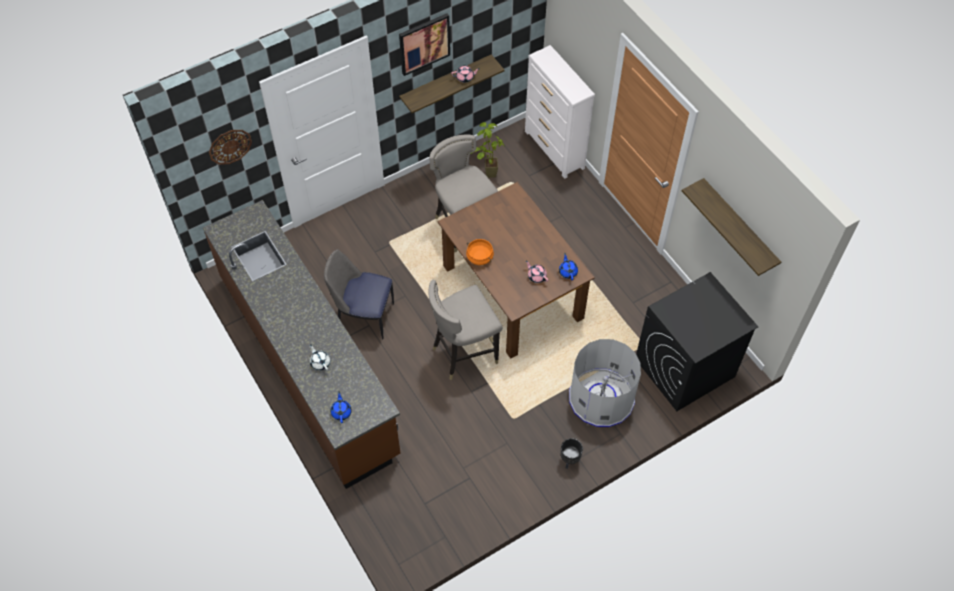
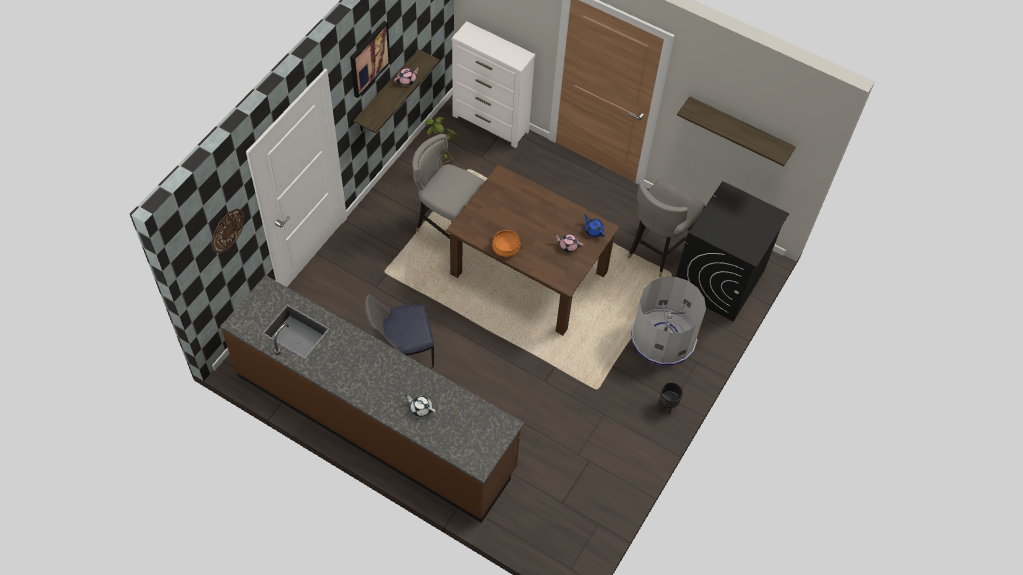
camera: 30 degrees left, 0 degrees up
blue teapot [331,391,352,423] -> none
grey stool [429,280,503,380] -> grey stool moved to [627,179,705,277]

